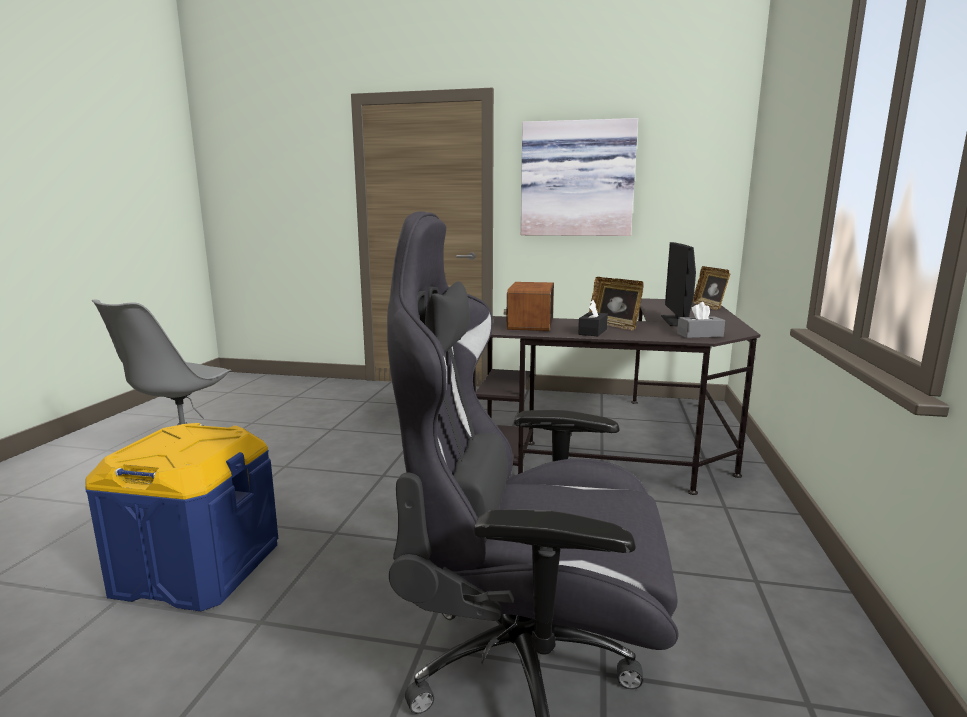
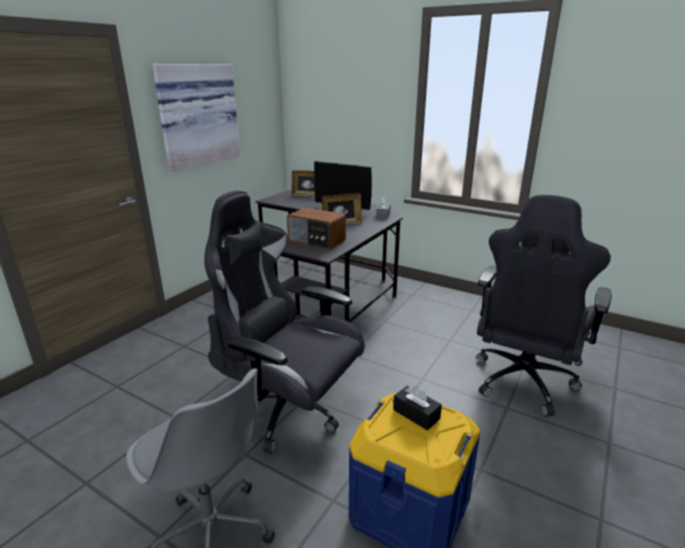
camera: 70 degrees left, 10 degrees up
black tissue box [578,300,608,336] -> black tissue box moved to [393,386,442,430]
none -> black office chair [204,190,365,453]

